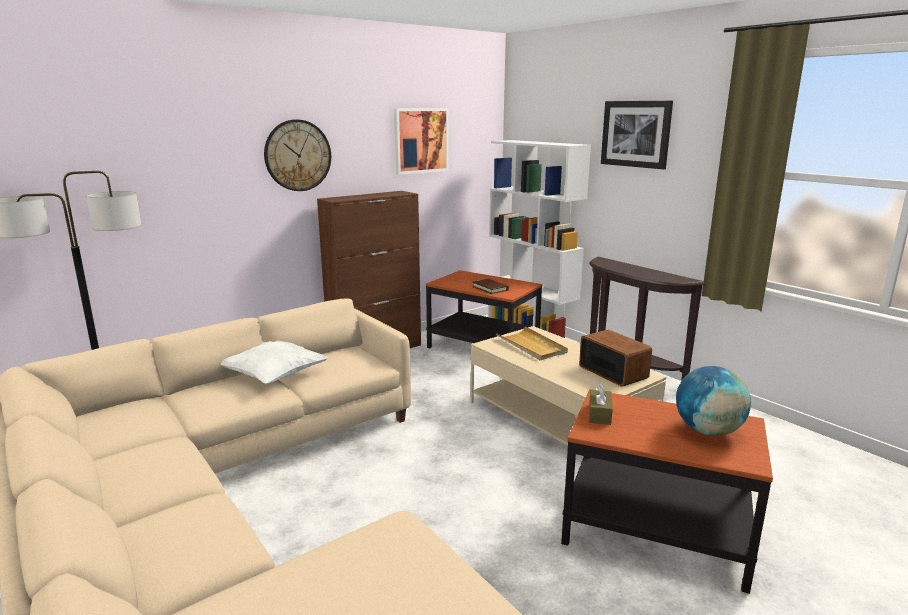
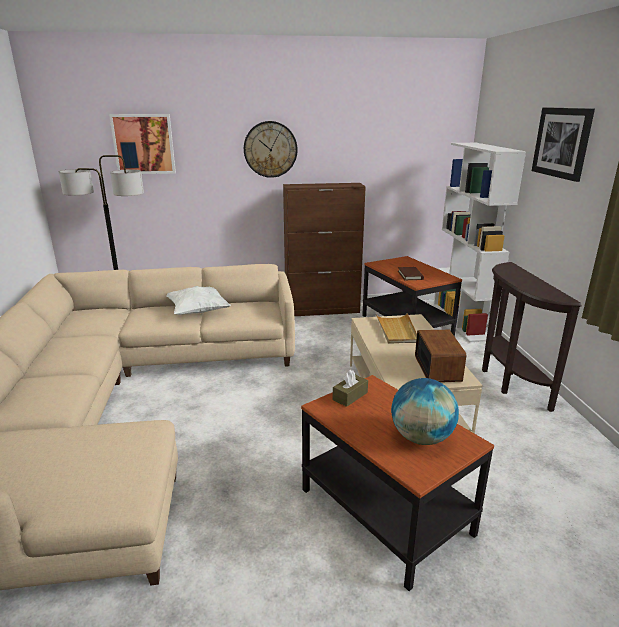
camera: 30 degrees right, 5 degrees up
picture [394,108,449,175] -> picture moved to [109,114,176,174]

